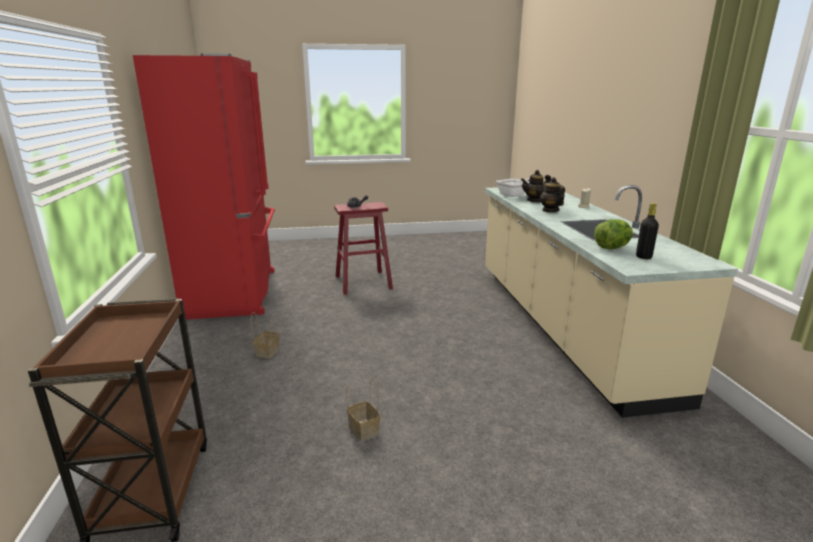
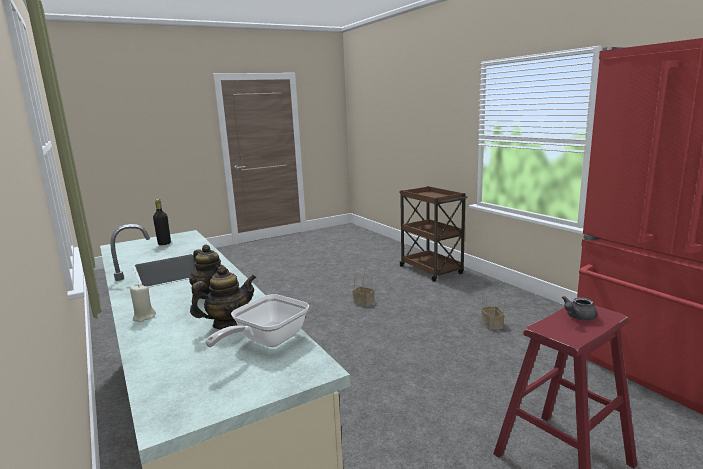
camera: 160 degrees right, 5 degrees down
lettuce [594,219,633,249] -> none

